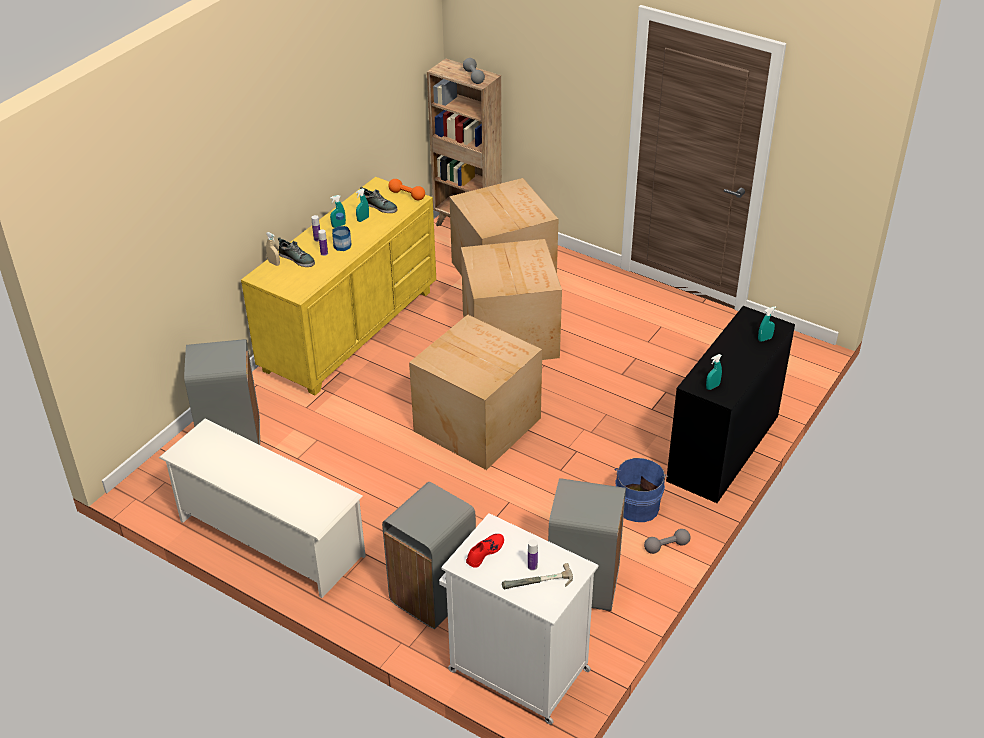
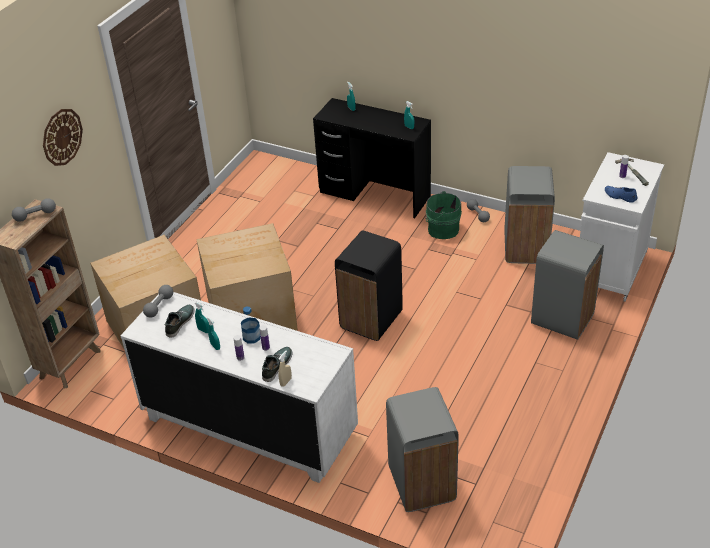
camera: 95 degrees left, 0 degrees up
white shoe rack [159,418,366,598] -> none
yellow dresser [241,177,436,396] -> white dresser [120,292,358,483]
orange dumbbell [388,179,425,200] -> grey dumbbell [143,285,173,317]
cardboard box [409,314,542,470] -> black trash can [335,231,403,341]
red shoe [466,534,504,568] -> blue shoe [605,186,637,203]
blue bucket [614,458,668,522] -> green bucket [425,191,462,239]
none -> wall clock [43,109,83,166]

